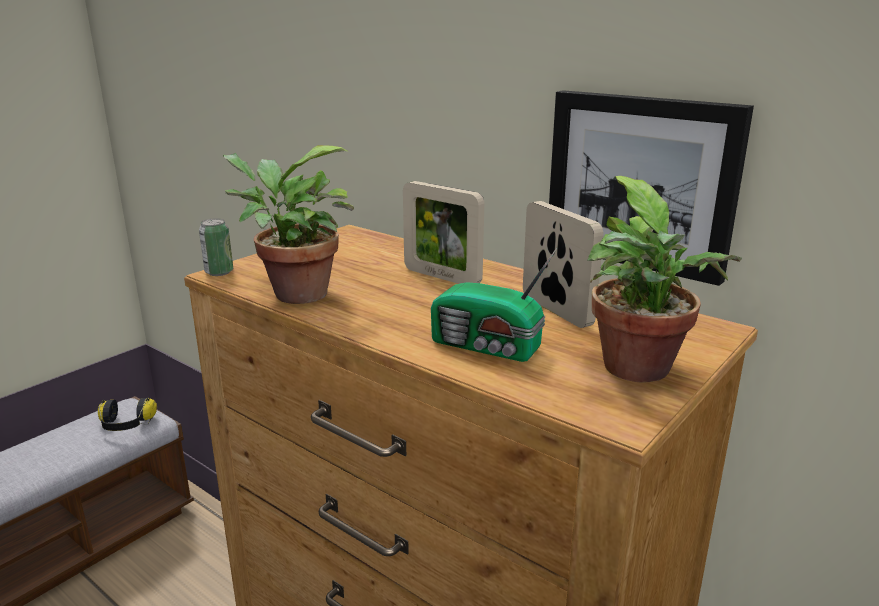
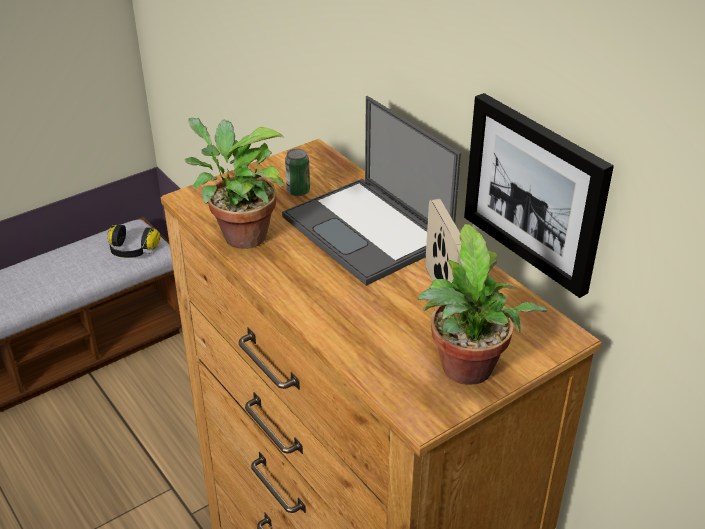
camera: 15 degrees right, 15 degrees up
can [199,218,233,276] -> can moved to [285,148,310,196]
picture frame [403,181,484,284] -> laptop [282,96,461,286]
radio [431,248,557,362] -> none

